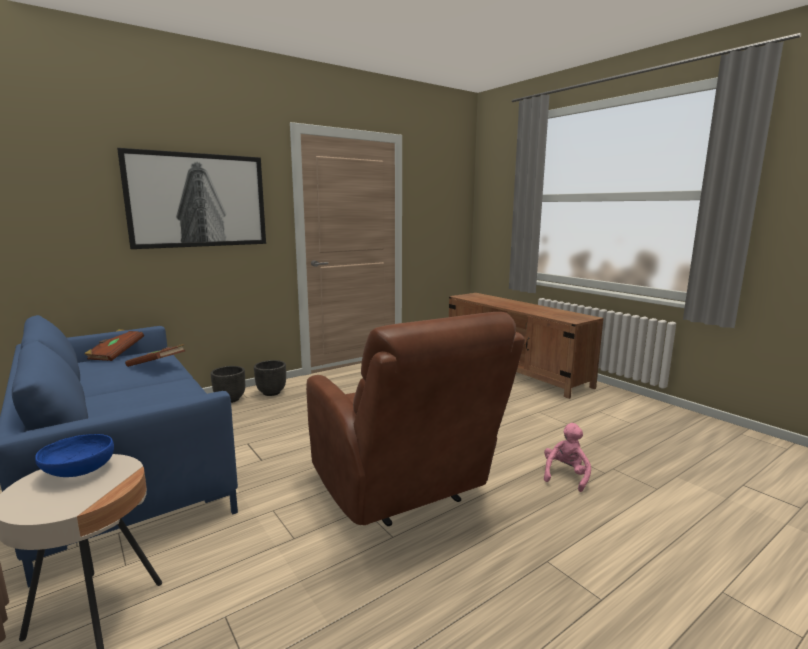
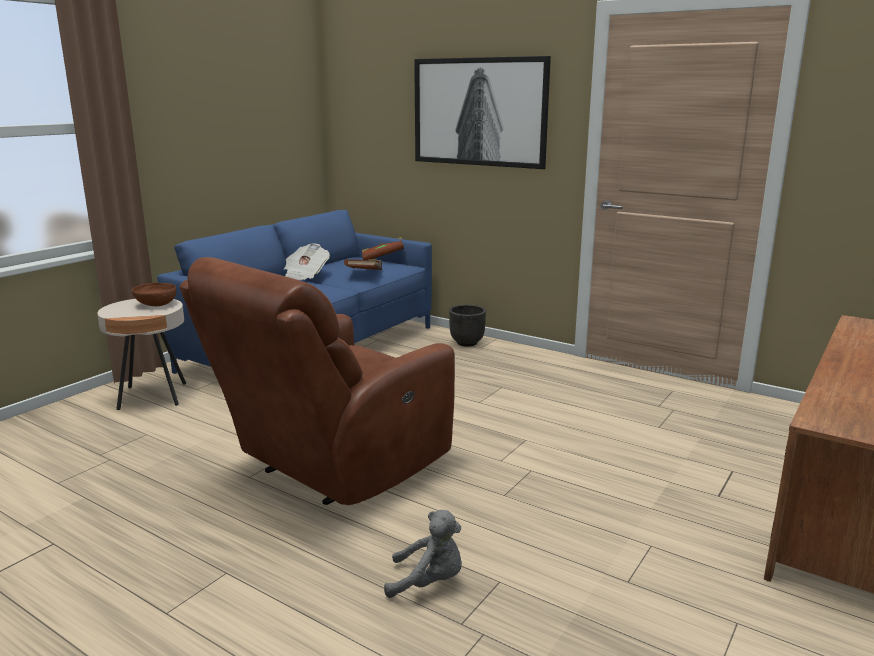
camera: 70 degrees right, 5 degrees up
blue bowl [35,434,114,477] -> brown bowl [132,283,176,306]
black planter [254,360,286,396] -> none
pink plush toy [544,423,591,492] -> grey plush toy [384,510,462,598]
none -> newspaper [284,243,330,280]

